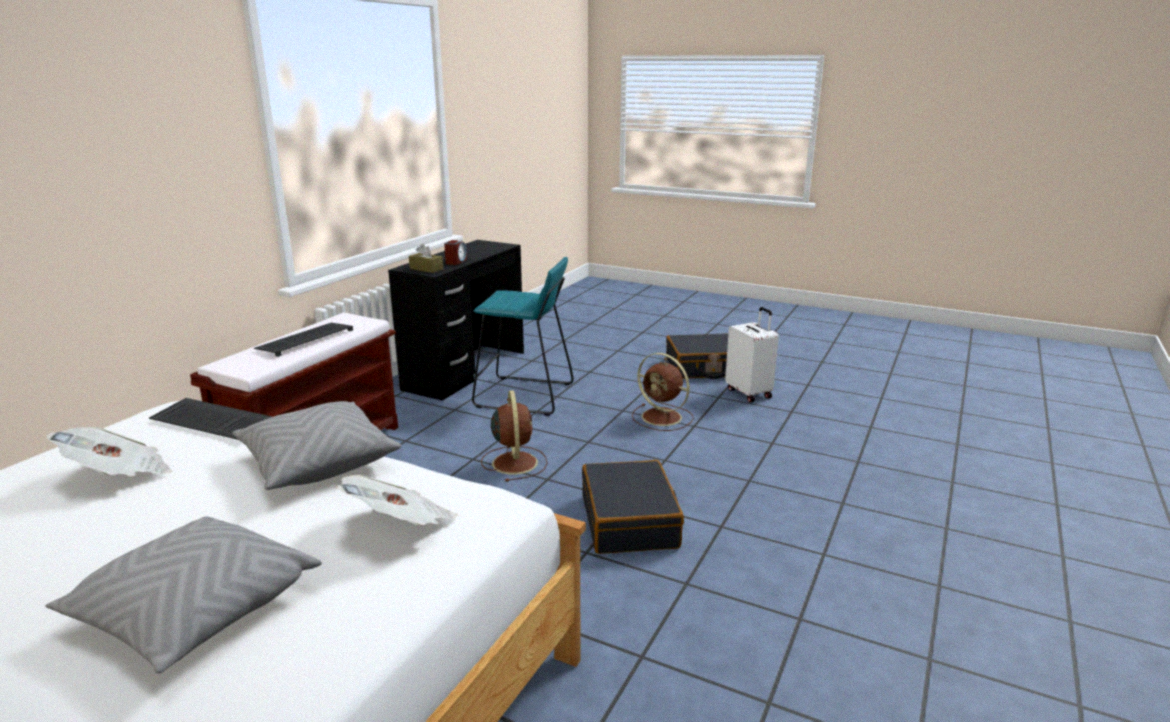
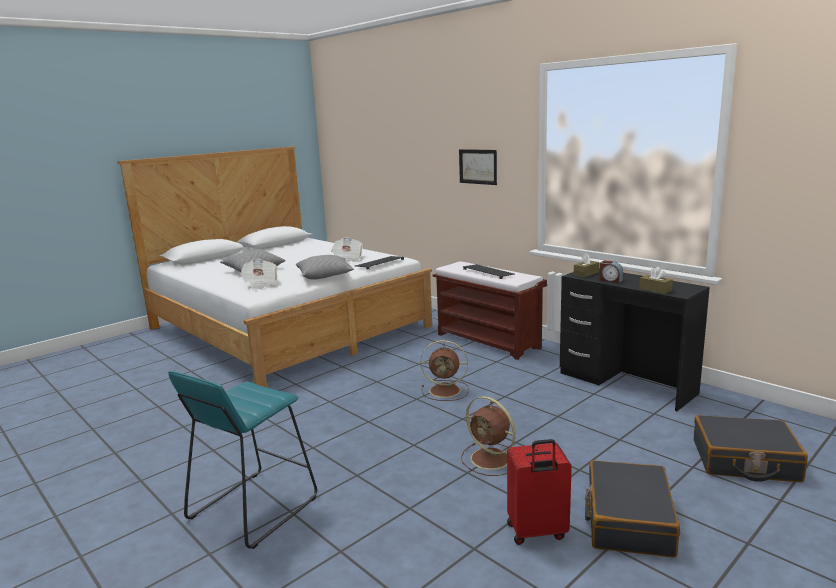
camera: 110 degrees right, 5 degrees down
turquoise stool [472,257,574,416] -> turquoise stool moved to [168,370,317,549]
black suitcase [582,460,684,554] -> black suitcase moved to [694,415,808,482]
brown fan [632,353,694,431] -> brown fan turned 105 degrees counterclockwise [461,396,516,476]
white suitcase [725,307,779,403] -> red suitcase [507,439,572,545]
none -> picture [459,149,497,185]
none -> brown tissue box [639,267,673,294]

